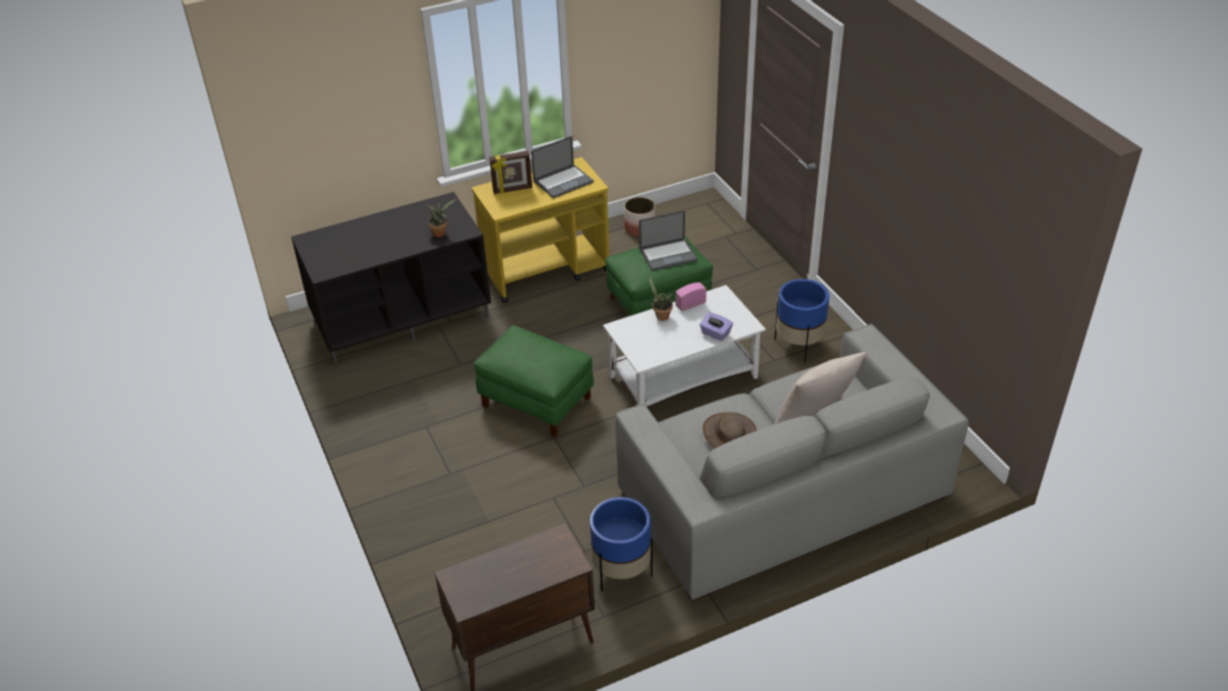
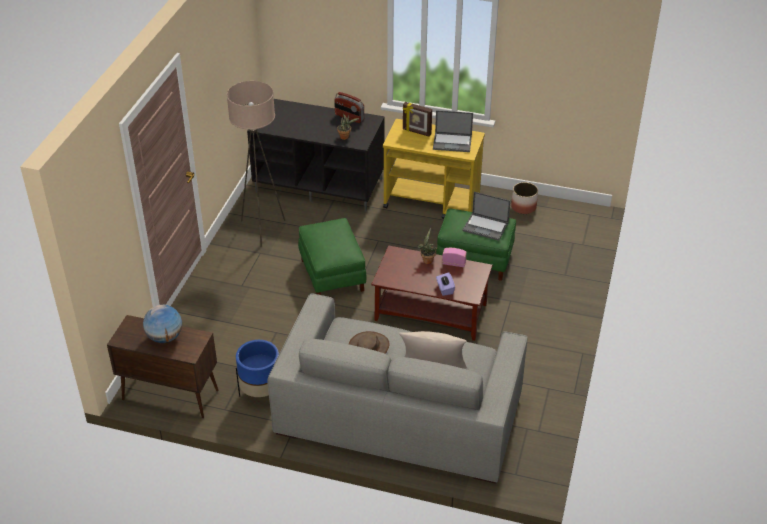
camera: 40 degrees right, 0 degrees up
white coffee table [603,285,766,406] -> brown coffee table [371,245,493,341]
blue planter [775,279,829,362] -> none
none -> globe [143,305,182,343]
none -> beige floor lamp [227,81,285,247]
none -> radio [334,92,364,123]

